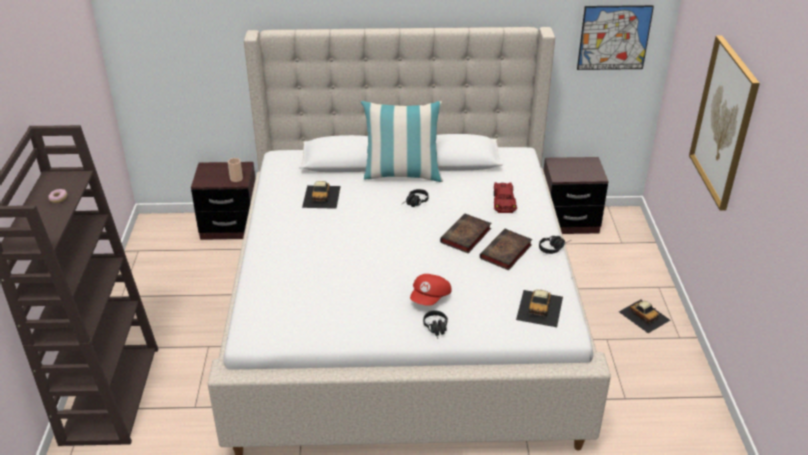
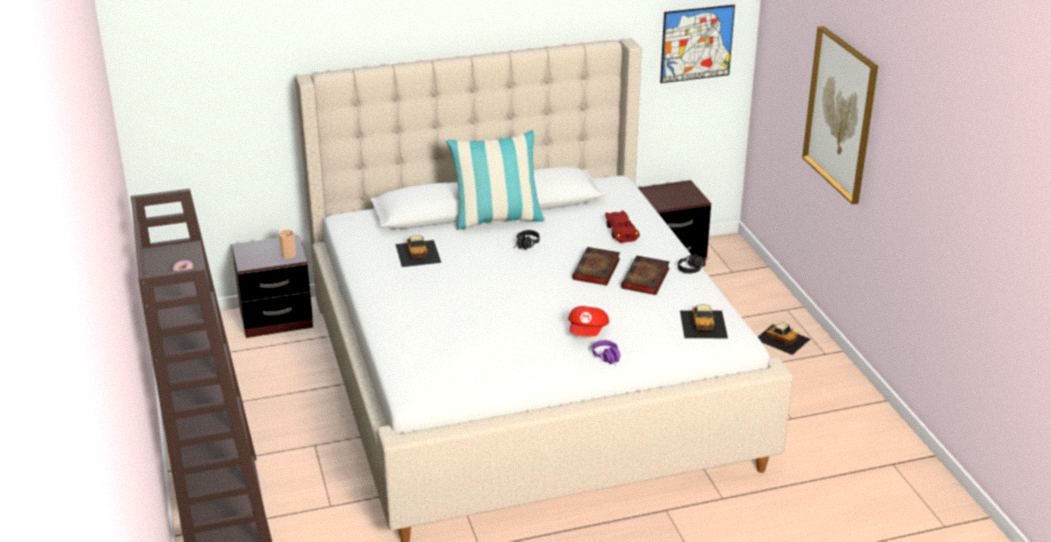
camera: 15 degrees left, 5 degrees down
black headphones [423,311,448,339] -> purple headphones [592,340,620,365]

